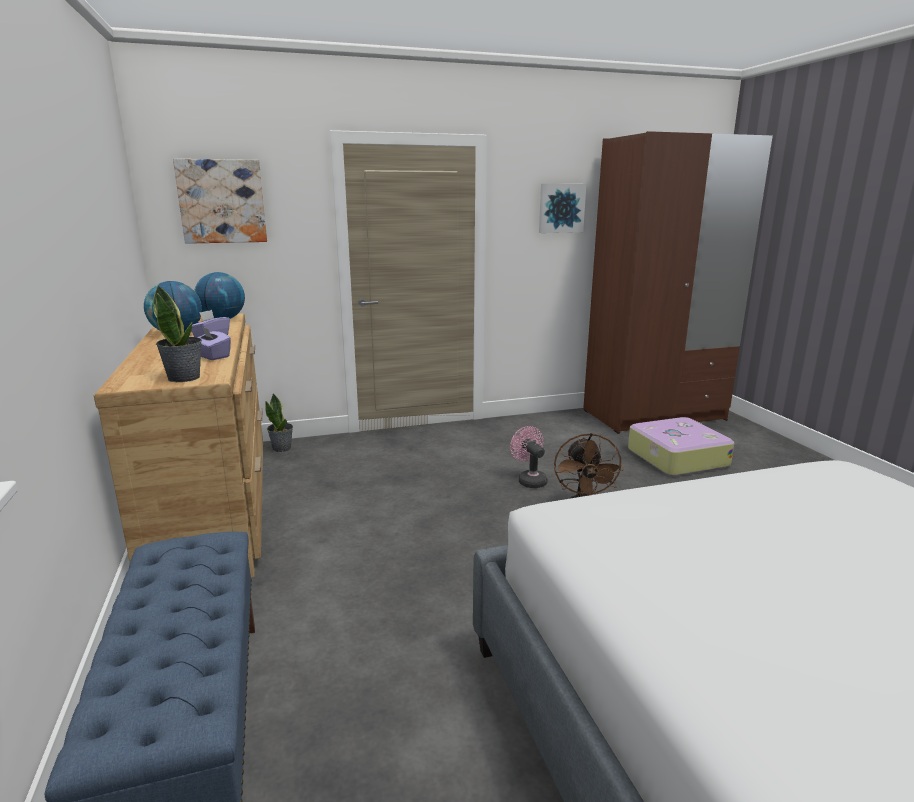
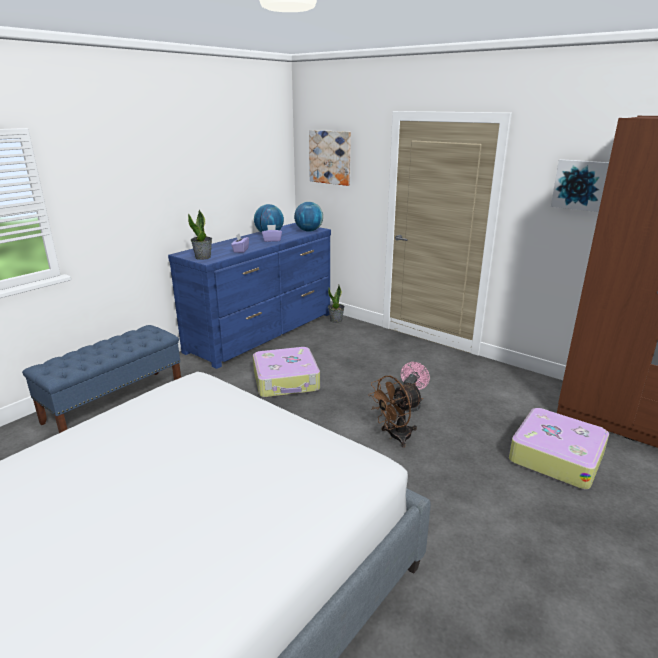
camera: 55 degrees right, 5 degrees up
brown dresser [94,313,263,577] -> blue dresser [168,223,331,369]
none -> suitcase [253,347,320,398]

